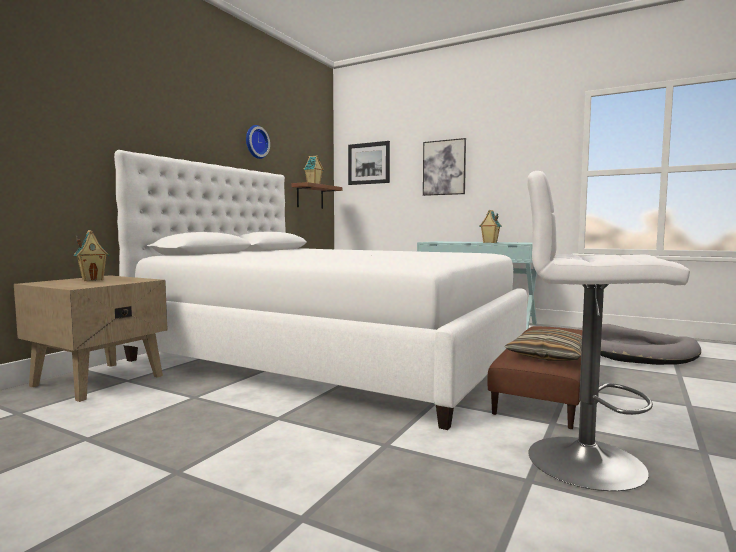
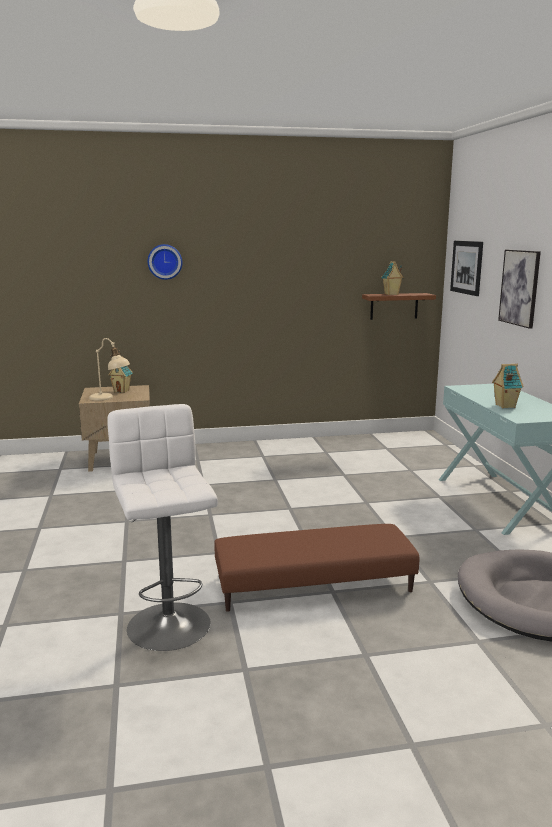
camera: 50 degrees right, 10 degrees up
white bed [114,150,527,430] -> none
wall clock [246,125,270,159] -> wall clock moved to [147,244,182,280]
pillow [504,329,582,361] -> none
none -> beige table lamp [89,338,130,401]

